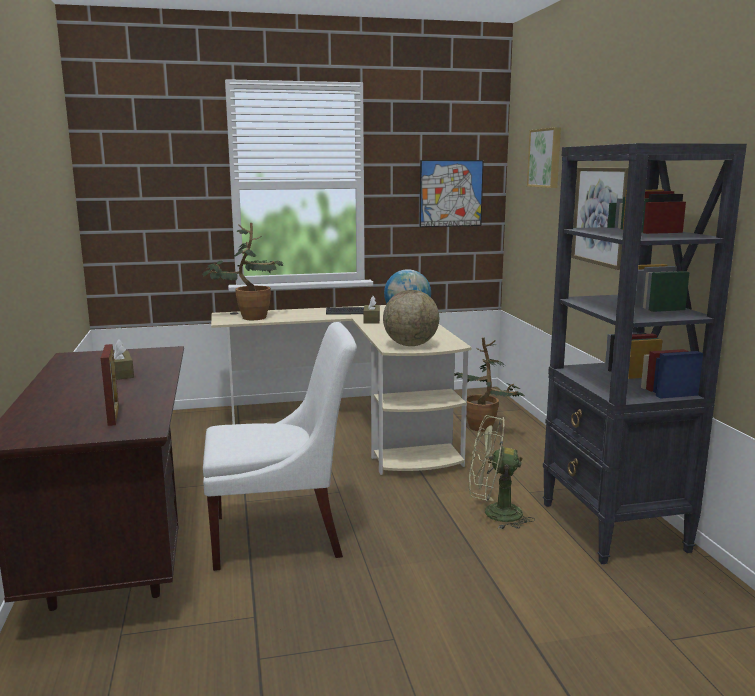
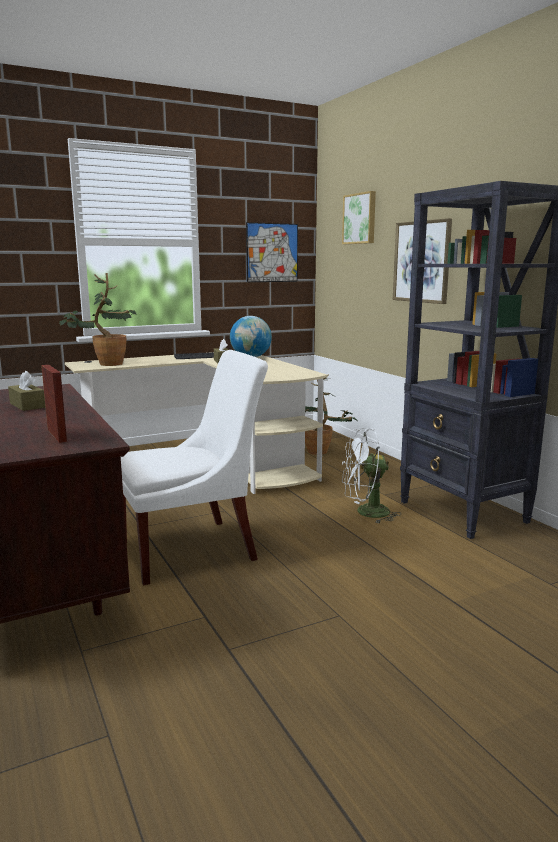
camera: 15 degrees left, 0 degrees up
globe [383,290,439,346] -> none
green fan [469,415,535,529] -> white fan [342,428,401,523]

